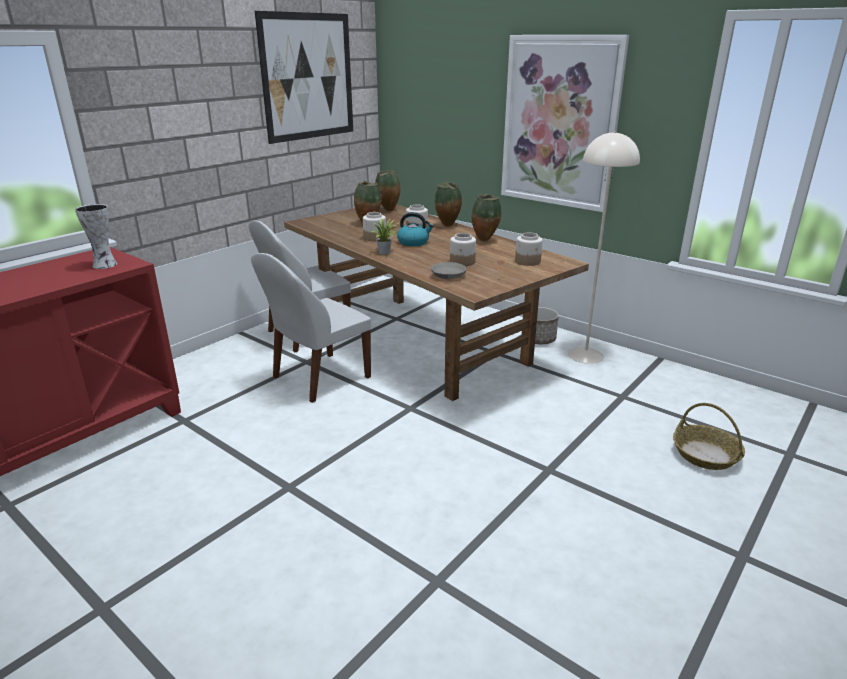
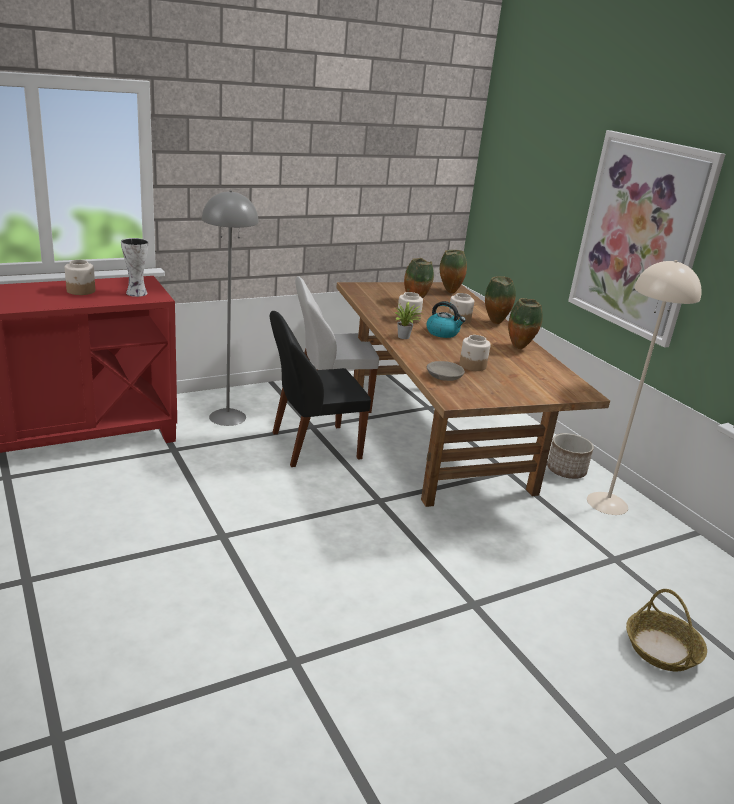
camera: 20 degrees right, 0 degrees up
white chair [251,253,371,403] -> black chair [270,311,371,467]
picture [255,11,353,144] -> none
jar [515,233,543,266] -> jar moved to [65,260,95,295]
none -> grey floor lamp [202,190,259,426]

